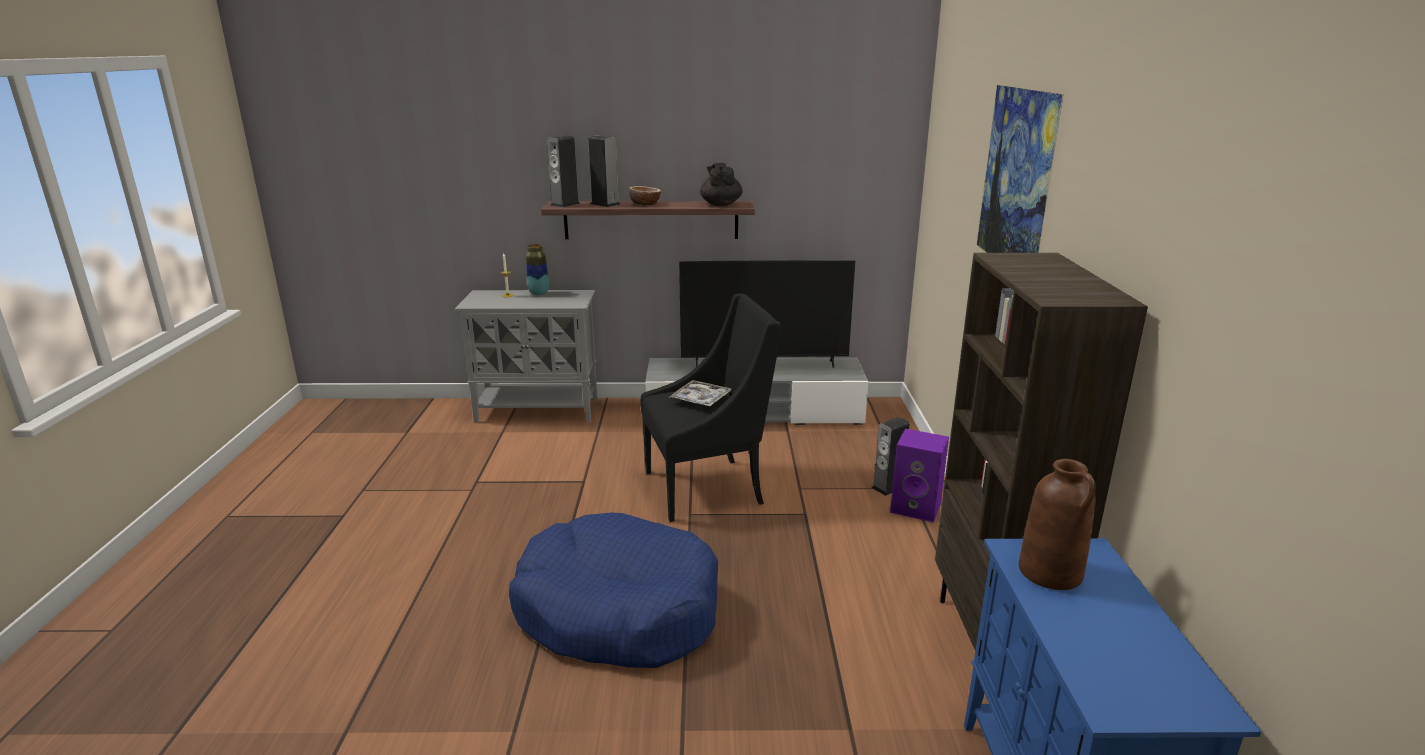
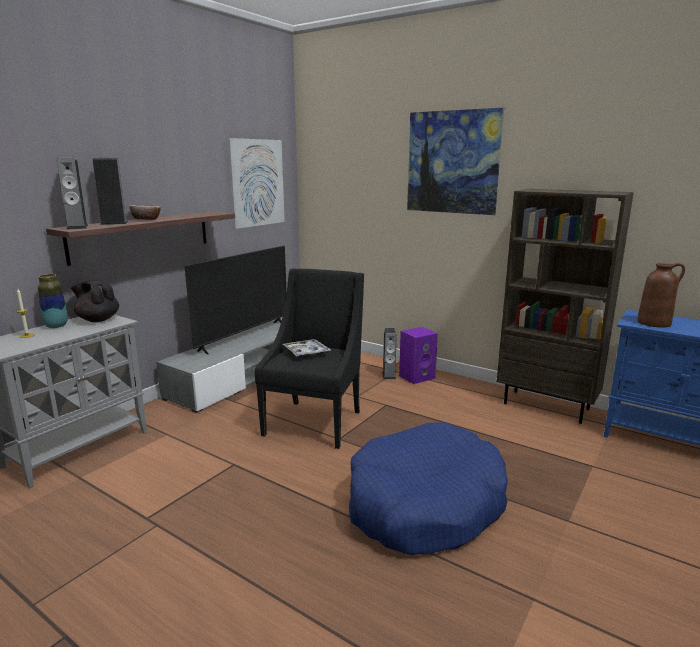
camera: 55 degrees left, 5 degrees down
black teapot [700,163,743,206] -> black teapot moved to [71,281,119,322]
none -> picture [228,138,285,229]

